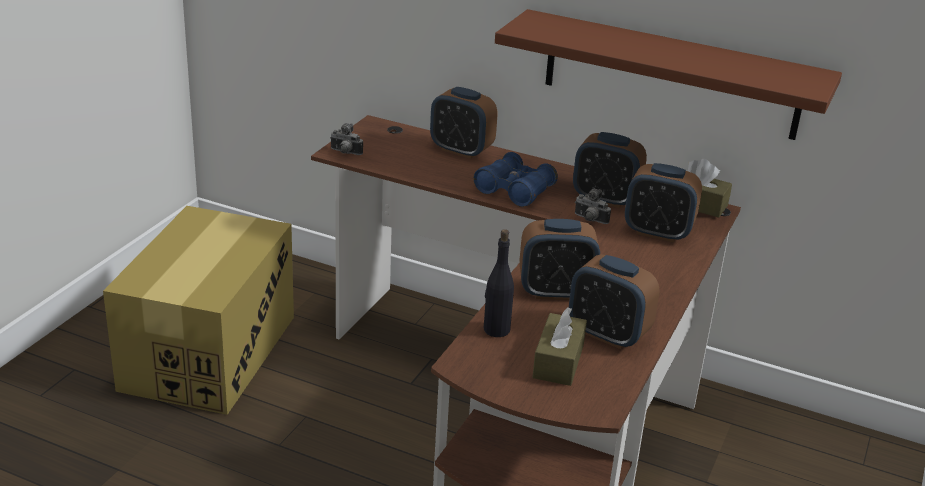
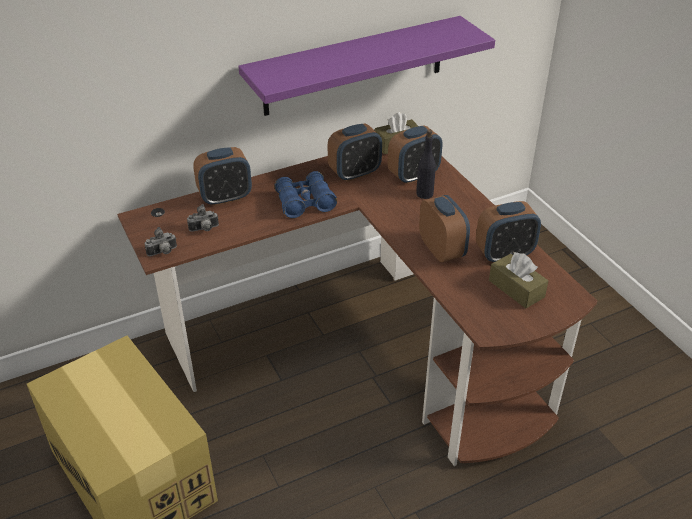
camera: 50 degrees left, 10 degrees up
black bottle [484,229,514,337] -> black bottle moved to [416,130,436,199]
brown shelf [495,9,842,140] -> purple shelf [238,16,495,116]
alarm clock [520,219,600,300] -> alarm clock turned 60 degrees counterclockwise [419,195,470,262]
camera [575,189,611,224] -> camera moved to [187,204,219,232]

